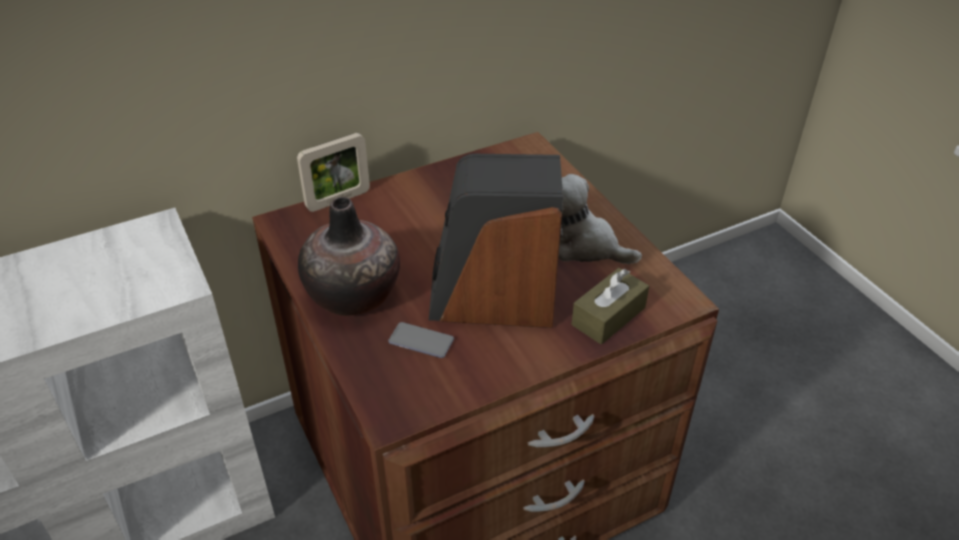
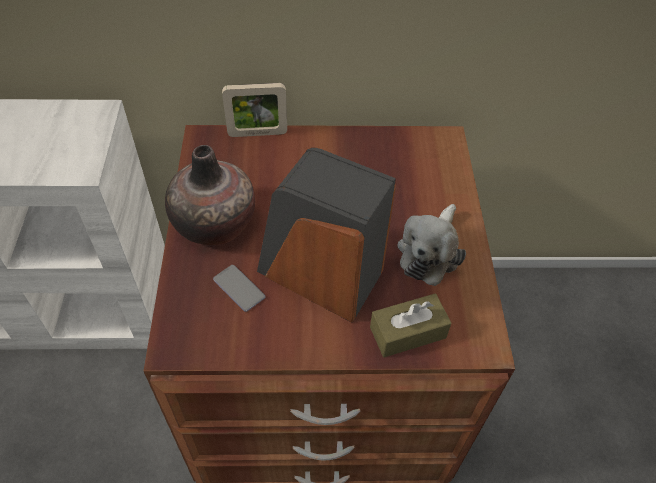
camera: 25 degrees right, 10 degrees up
plush toy [558,174,642,264] -> plush toy turned 120 degrees counterclockwise [397,204,466,286]

